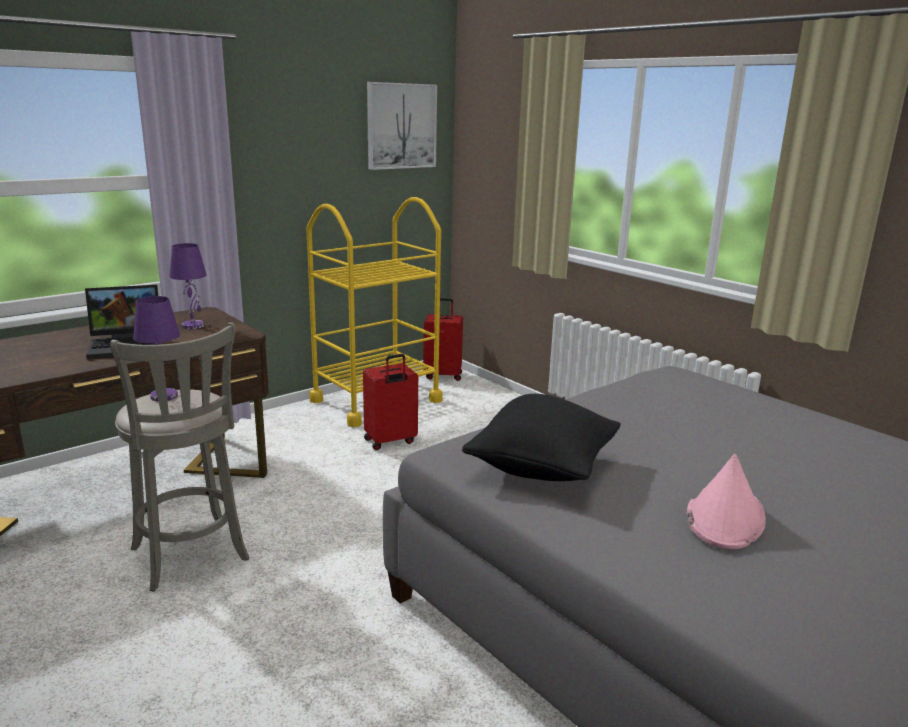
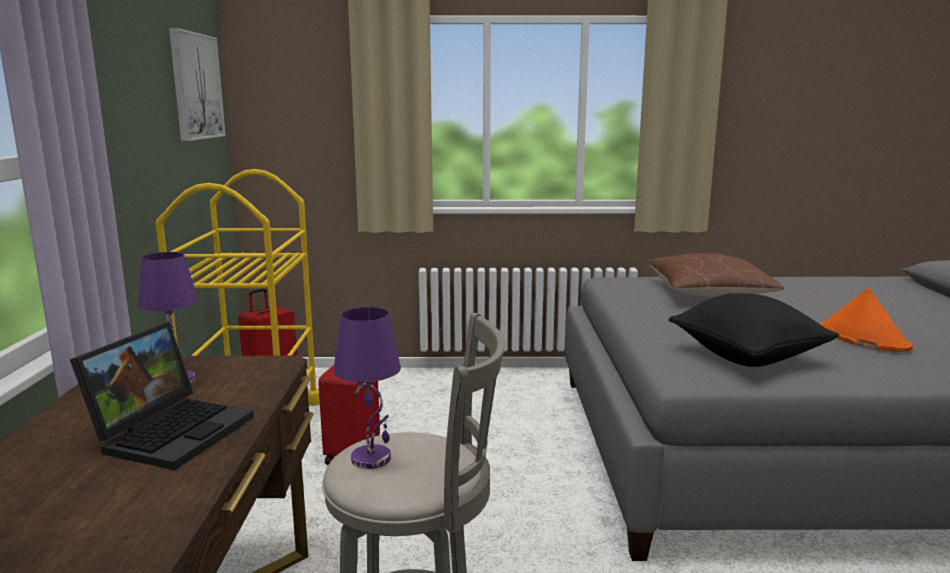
camera: 50 degrees left, 5 degrees down
pink hat [687,454,766,549] -> orange hat [820,288,913,352]
none -> brown pillow [648,253,784,297]

